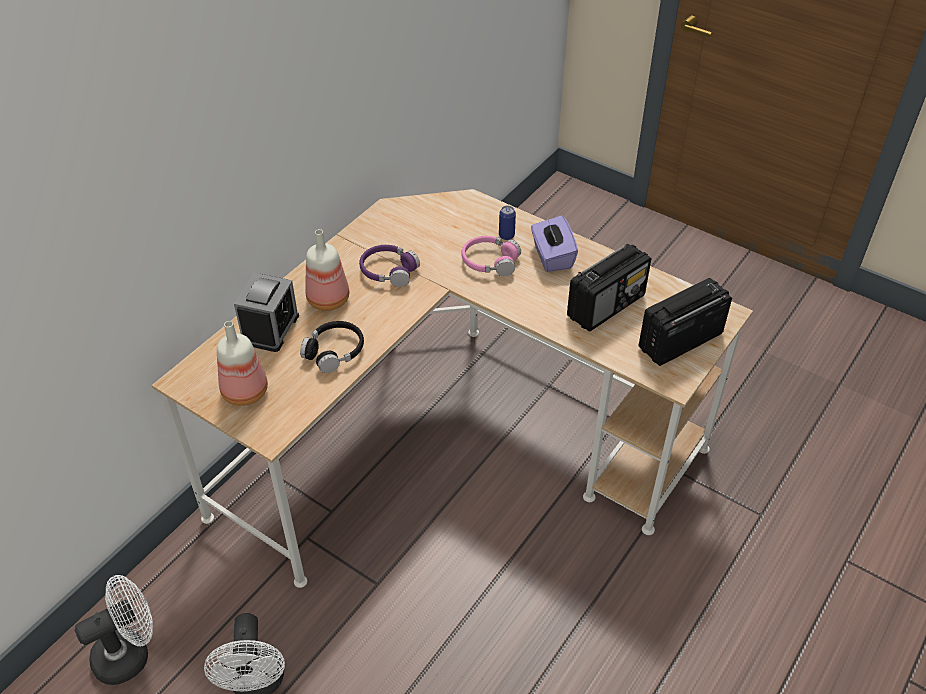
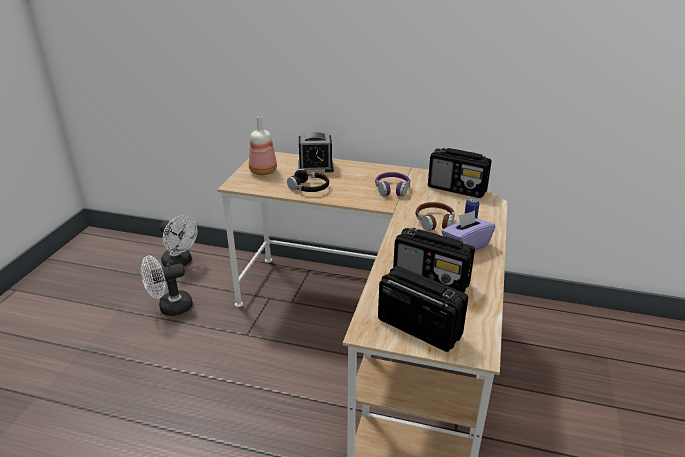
camera: 70 degrees right, 15 degrees down
bottle [305,229,349,311] -> none
pink headphones [461,236,521,276] -> brown headphones [416,202,455,231]
none -> radio [428,148,492,198]

